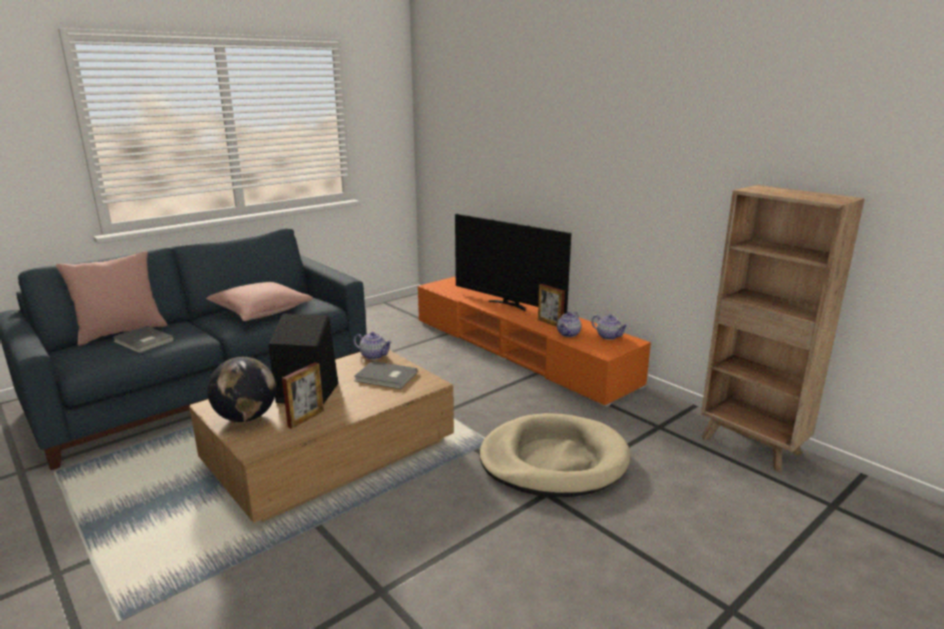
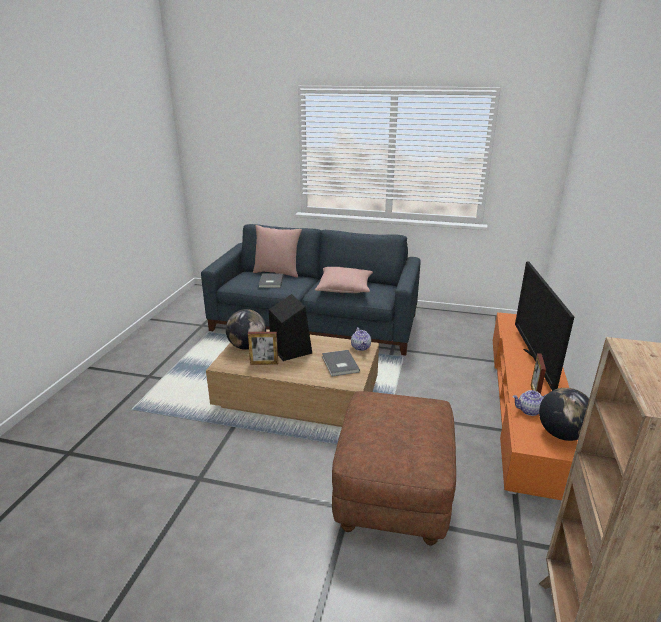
camera: 55 degrees right, 5 degrees up
beige dog bed [479,413,630,497] -> brown ottoman [332,391,456,546]
teapot [592,314,629,340] -> globe [539,388,589,441]

